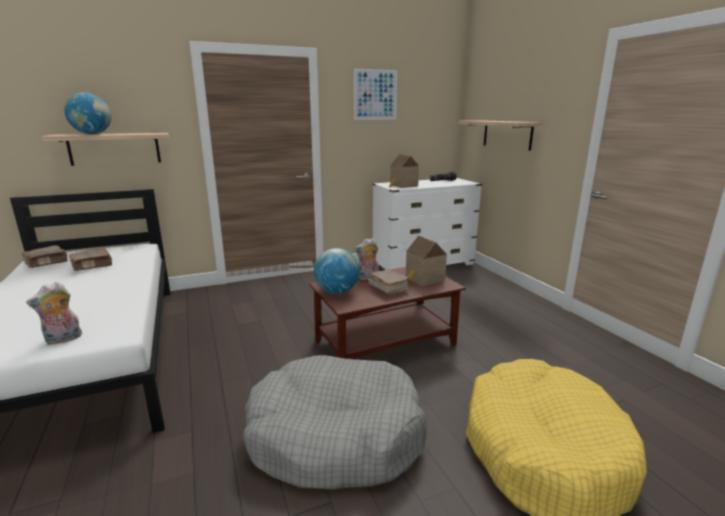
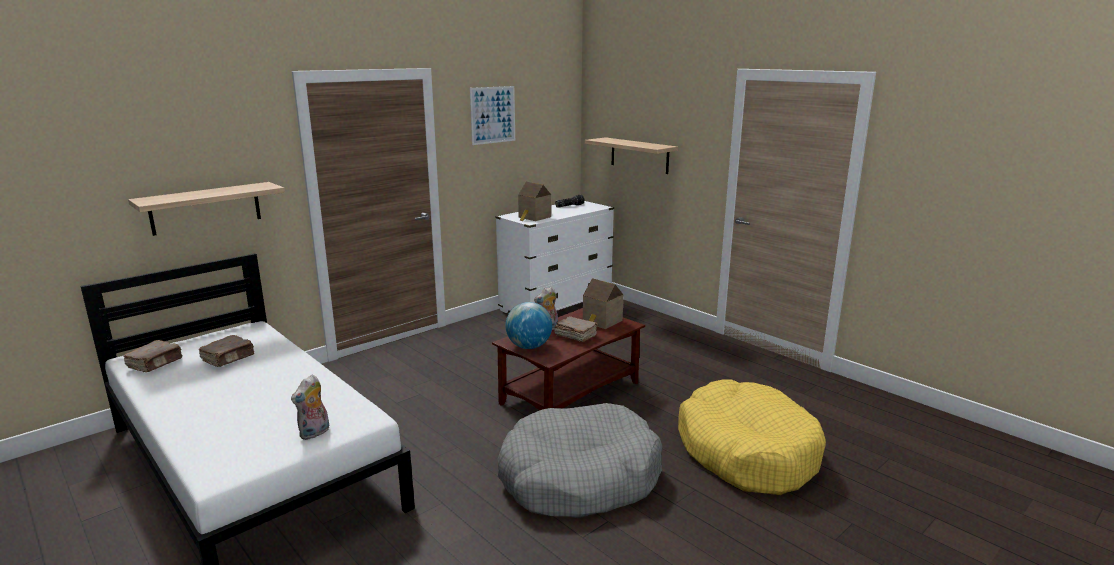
camera: 20 degrees left, 0 degrees up
globe [64,92,111,135] -> none

